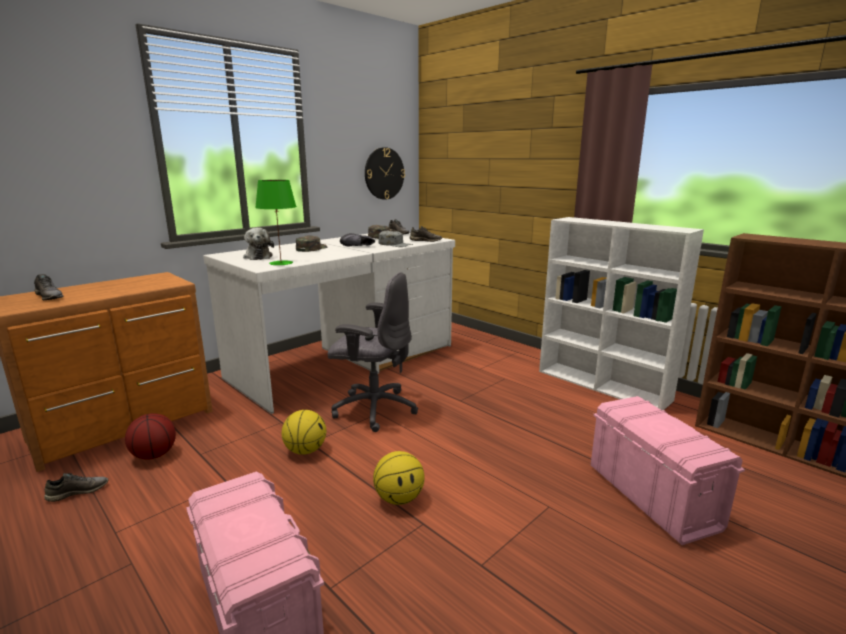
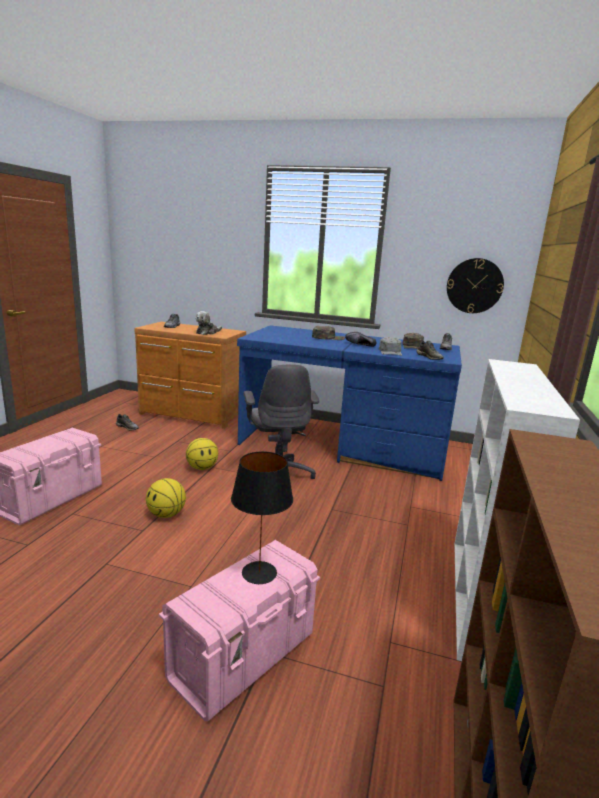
camera: 60 degrees right, 0 degrees up
basketball [125,413,176,460] -> none
white desk [203,233,455,414] -> blue desk [237,325,462,481]
plush toy [243,228,274,260] -> plush toy moved to [195,311,222,335]
green table lamp [255,180,297,265] -> none
none -> black table lamp [231,451,293,584]

